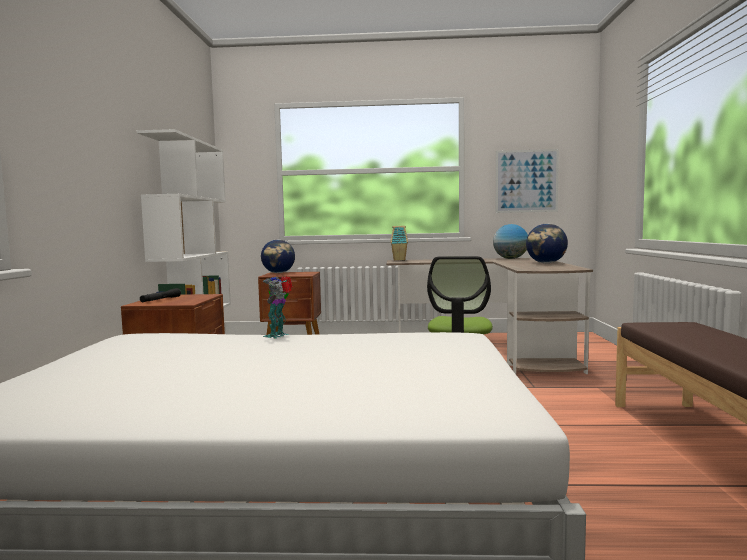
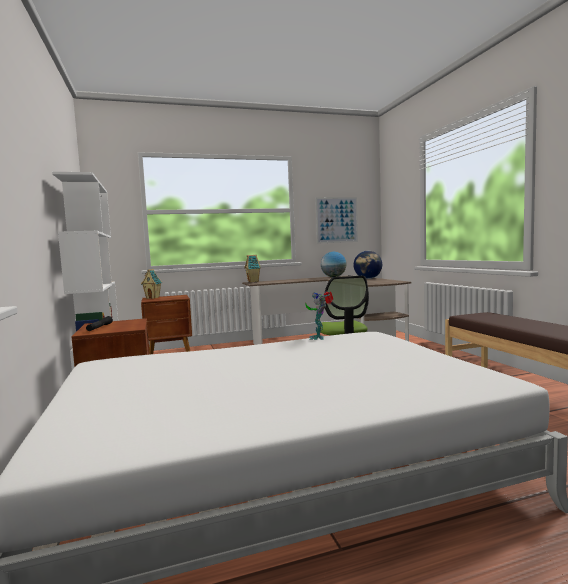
camera: 20 degrees left, 0 degrees up
globe [261,239,295,273] -> toy house [141,269,162,299]
toy robot [263,276,293,339] -> toy robot moved to [306,291,333,340]

